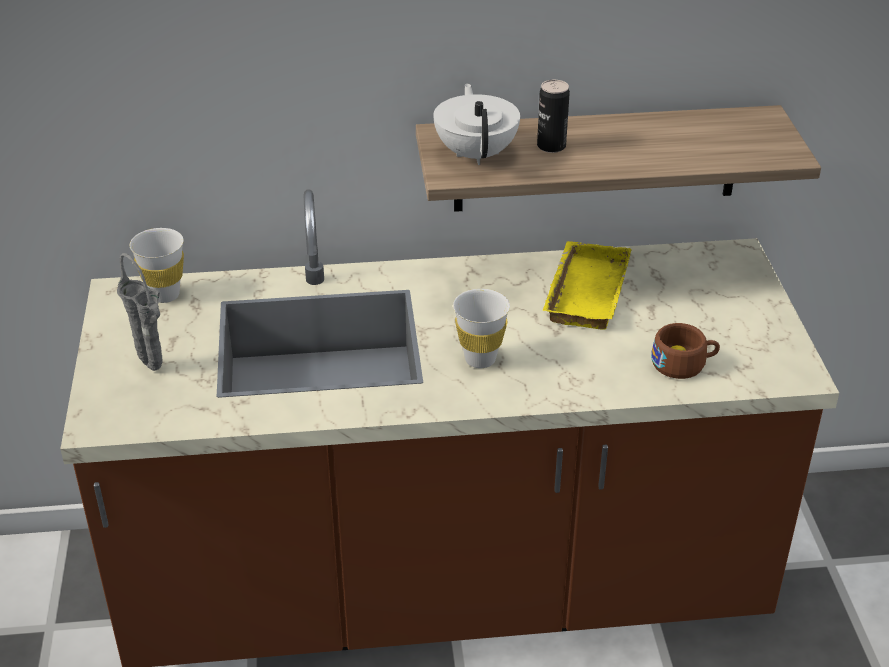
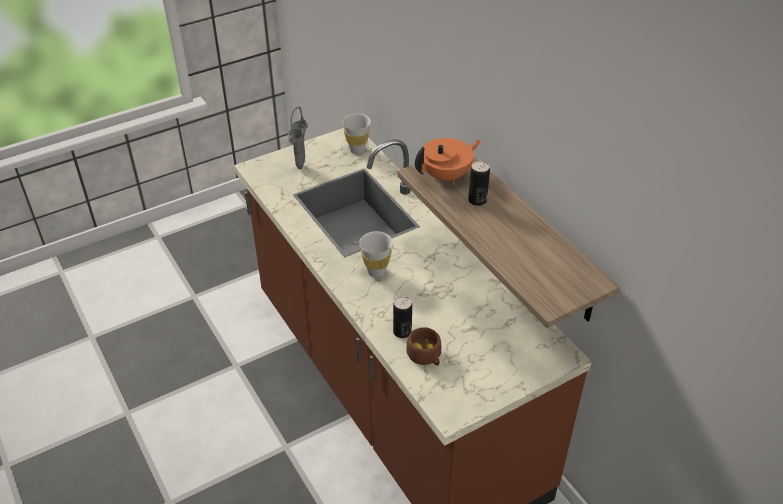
camera: 65 degrees right, 5 degrees up
white teapot [433,83,520,165] -> orange teapot [415,138,481,184]
yellow tray [542,241,632,330] -> none
none -> can [393,296,412,338]

